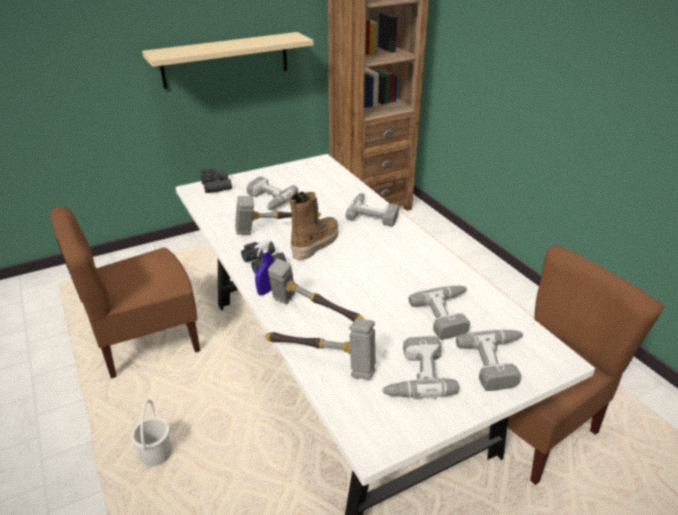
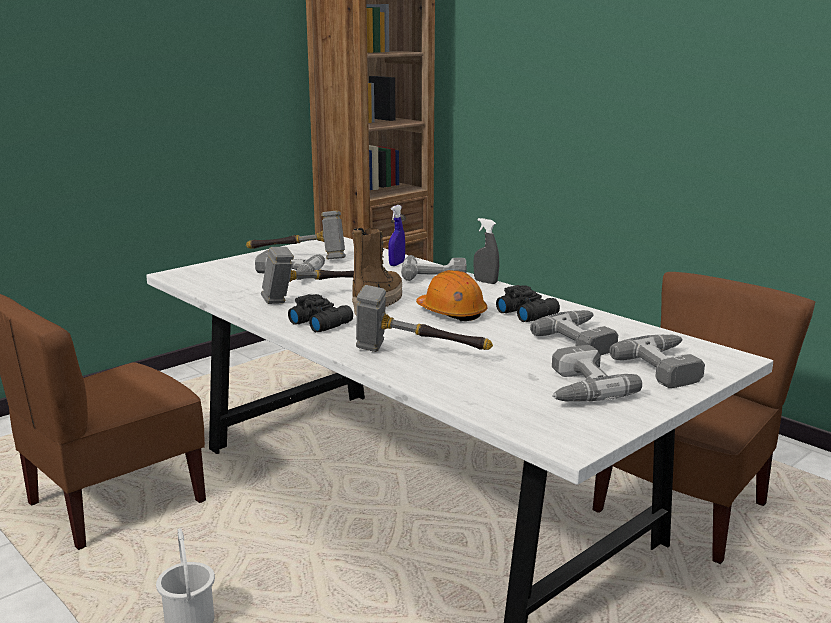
camera: 15 degrees left, 15 degrees down
beige shelf [142,32,314,89] -> none
black binoculars [201,168,232,193] -> black binoculars moved to [496,285,560,322]
blue spray bottle [255,240,274,296] -> blue spray bottle moved to [388,205,405,266]
hammer [265,319,376,380] -> hammer moved to [246,211,346,259]
none -> orange hard hat [416,270,487,321]
none -> grey spray bottle [474,218,499,284]

